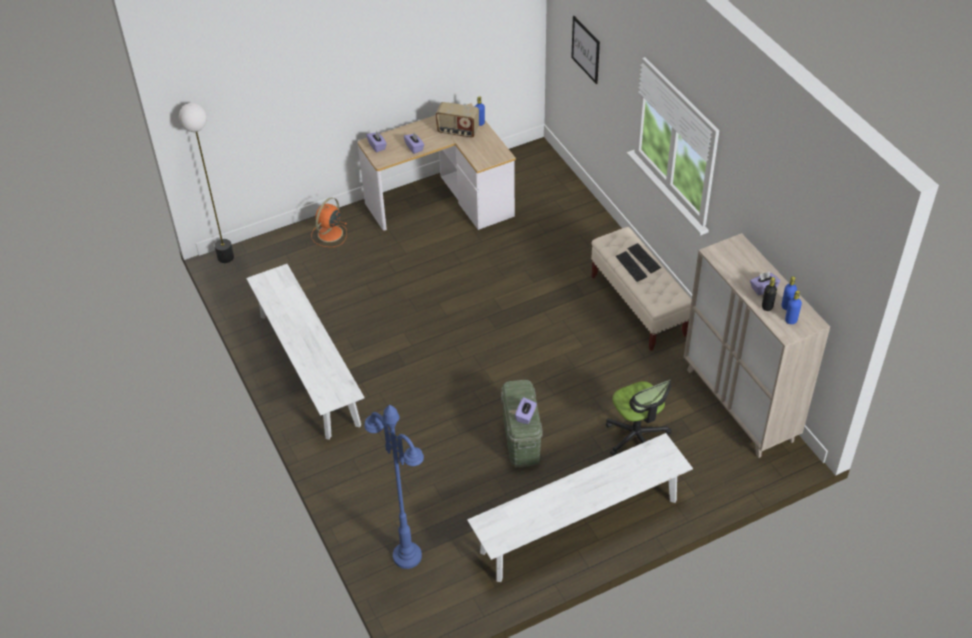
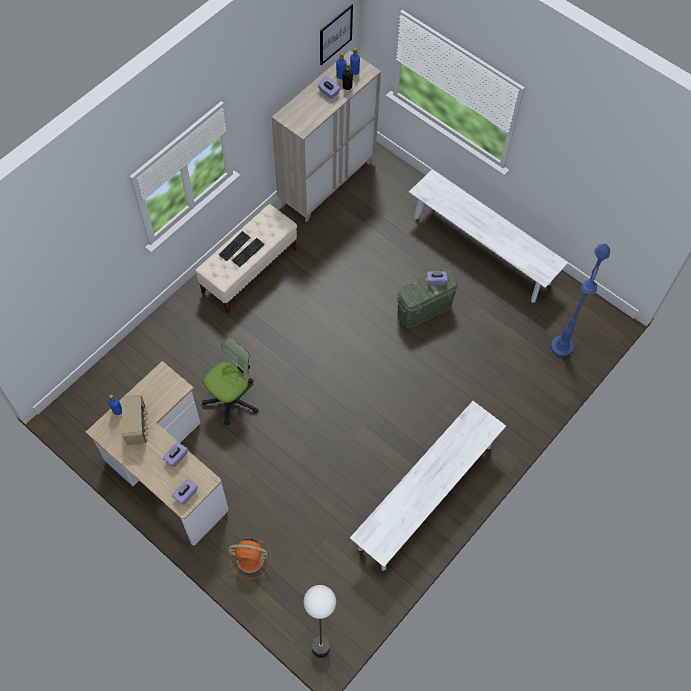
camera: 115 degrees left, 15 degrees up
picture [571,16,600,84] -> picture moved to [320,4,353,65]
office chair [606,380,672,456] -> office chair moved to [202,337,259,426]

